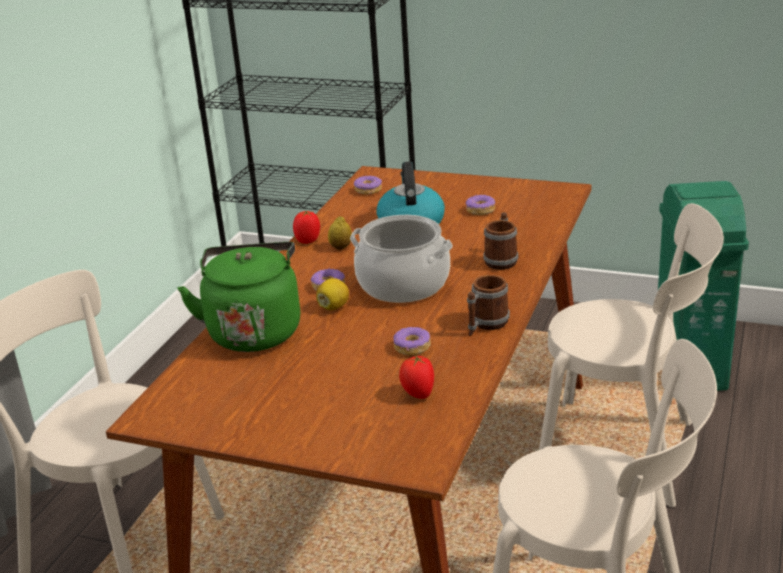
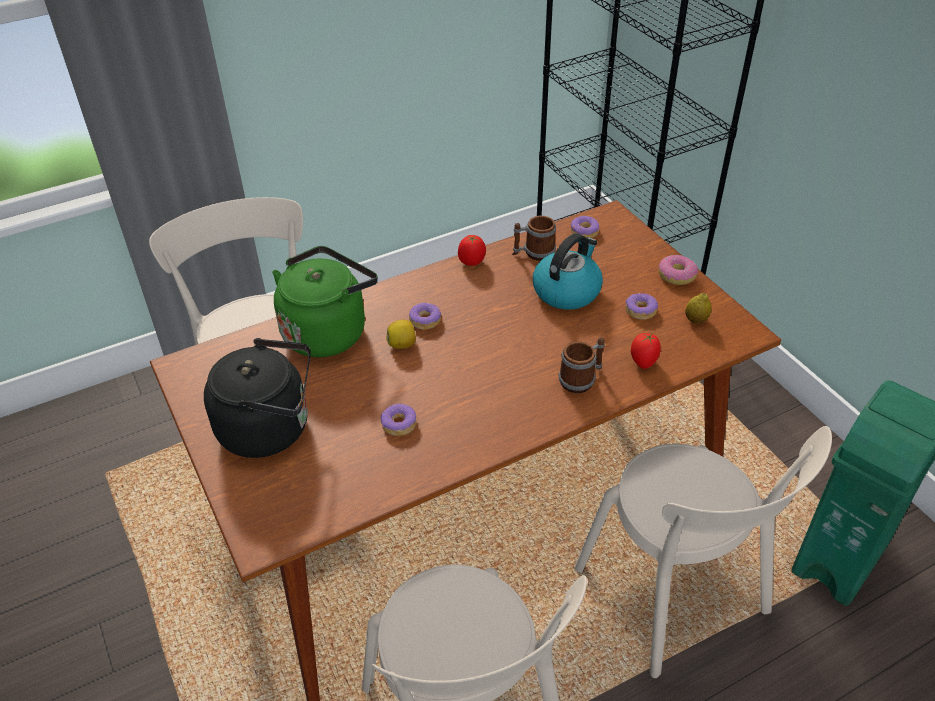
camera: 40 degrees right, 15 degrees up
lemon [328,216,352,250] -> lemon moved to [685,293,712,323]
cooking pot [350,215,453,303] -> none
tomato [399,355,434,399] -> tomato moved to [631,333,661,369]
mug [467,275,510,336] -> mug moved to [512,216,556,261]
none -> black kettle [204,338,311,458]
none -> donut [658,255,698,285]

